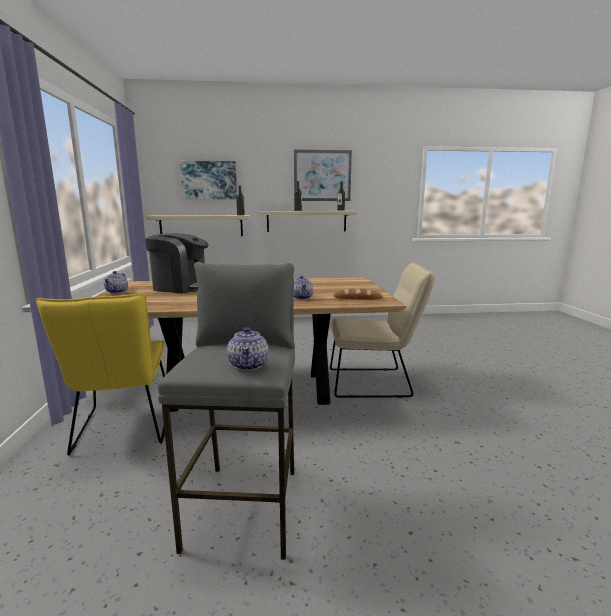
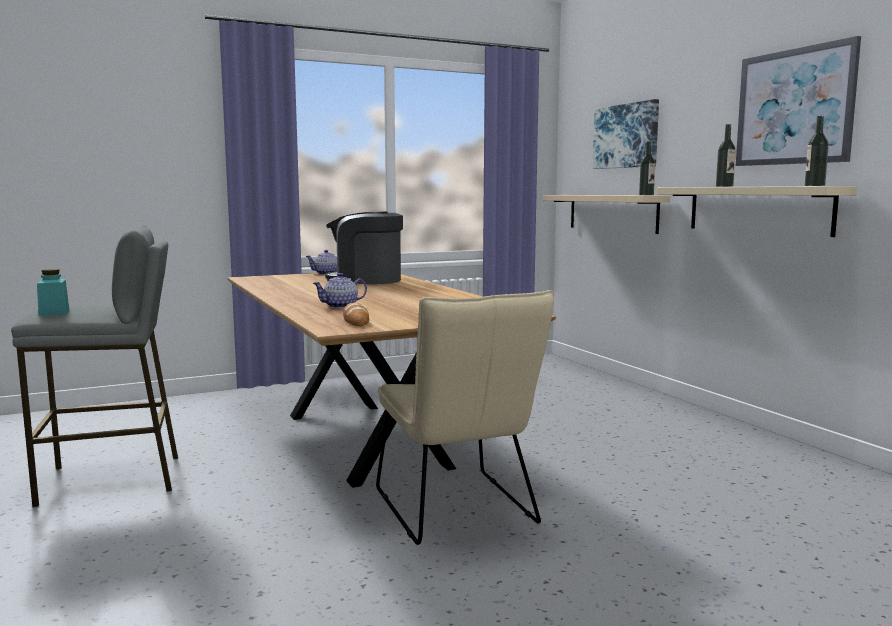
camera: 70 degrees right, 5 degrees down
yellow chair [35,293,165,455] -> none
coffee machine [145,233,208,293] -> coffee machine turned 105 degrees clockwise [325,211,403,284]
teapot [227,327,269,371] -> turquoise jar [37,269,69,316]

